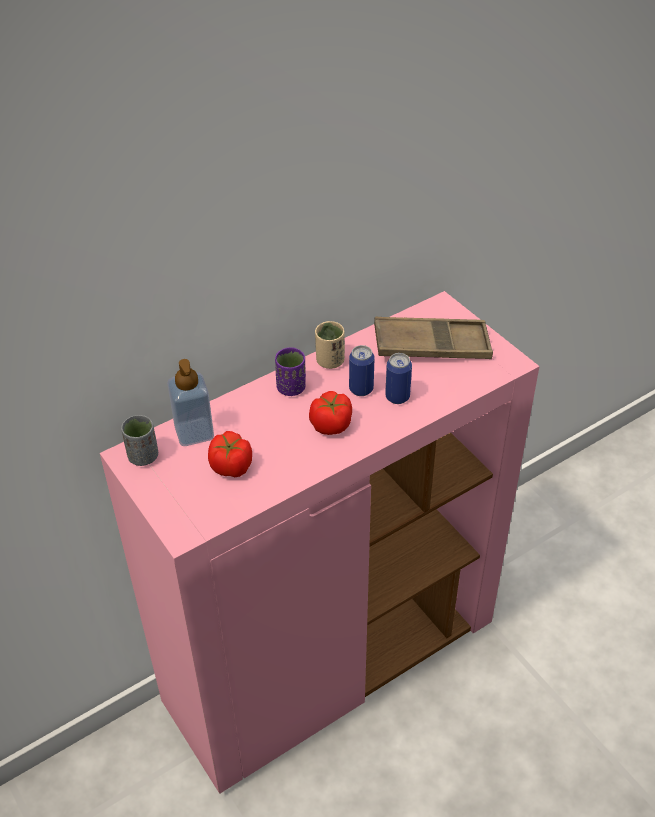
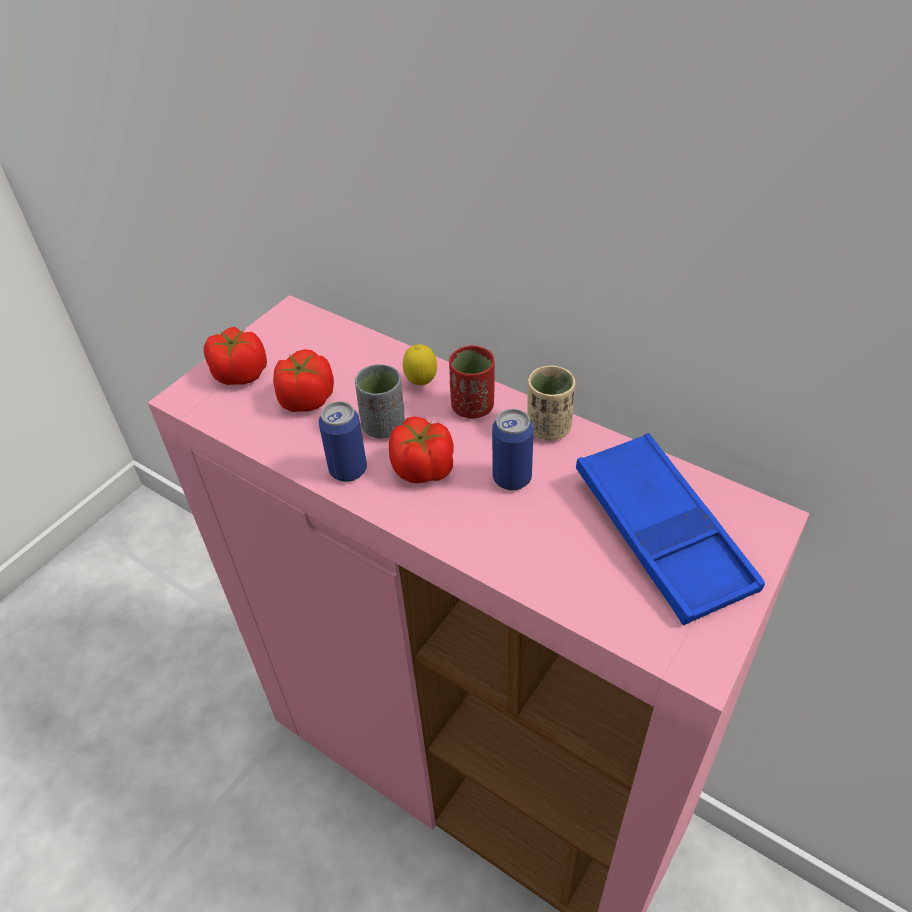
camera: 70 degrees right, 0 degrees up
grey cup [121,415,158,466] -> grey cup moved to [354,364,405,438]
soap dispenser [167,359,214,446] -> none
purple cup [275,347,306,396] -> red cup [449,345,495,419]
brown tray [374,317,493,359] -> blue tray [576,433,765,625]
can [385,353,412,404] -> can moved to [319,401,367,482]
none -> tomato [204,327,267,385]
none -> lemon [403,344,437,385]

